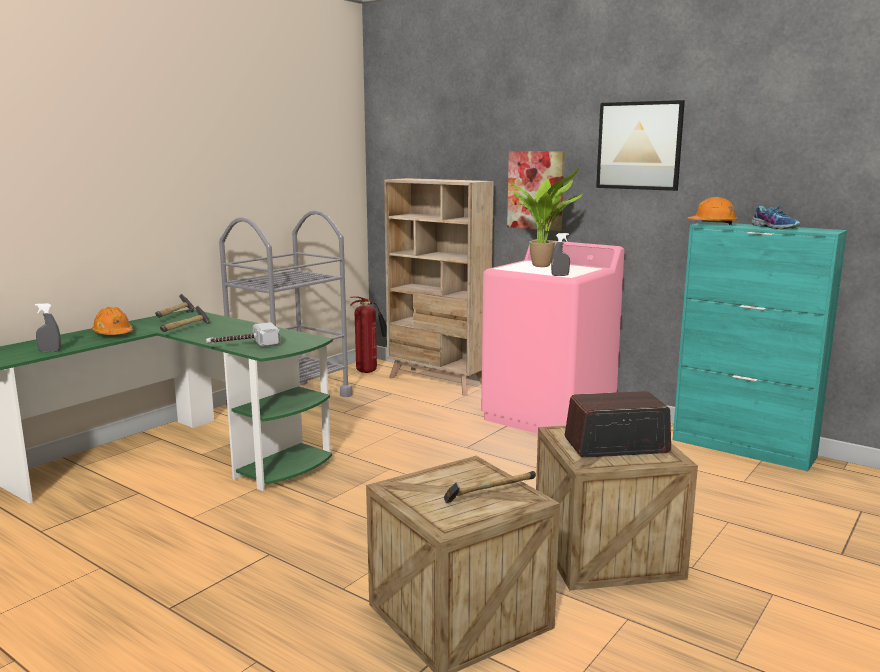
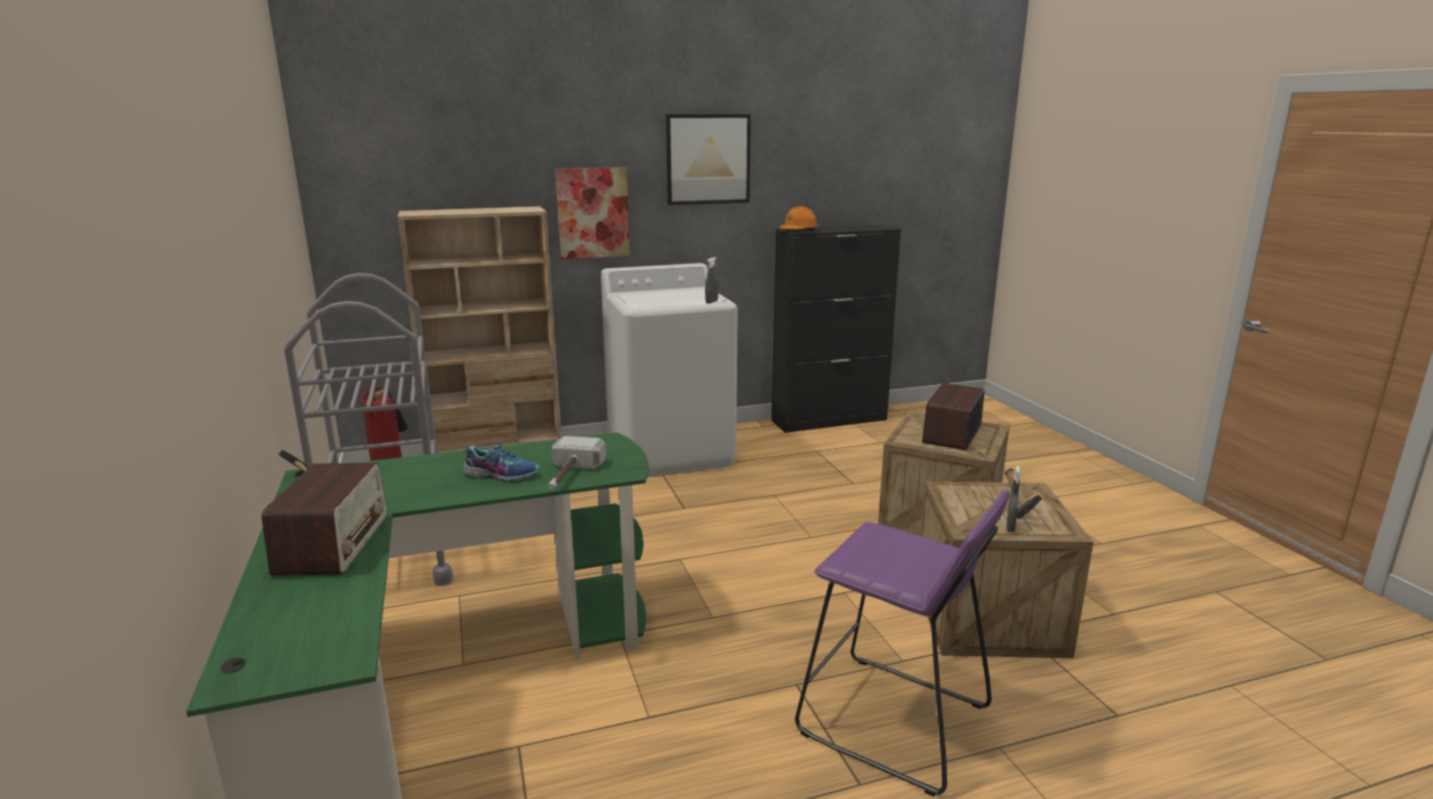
camera: 55 degrees left, 5 degrees up
grey spray bottle [35,303,61,352] -> grey spray bottle moved to [1006,466,1020,532]
orange hard hat [92,307,133,335] -> radio [261,463,387,576]
hammer [160,306,211,332] -> none
pink washing machine [481,239,624,434] -> white washing machine [601,263,738,477]
potted plant [511,168,583,267] -> none
turquoise cabinet [673,222,847,471] -> black cabinet [771,225,901,433]
shoe [751,204,800,229] -> shoe moved to [463,439,540,482]
none -> purple stool [795,490,1010,797]

